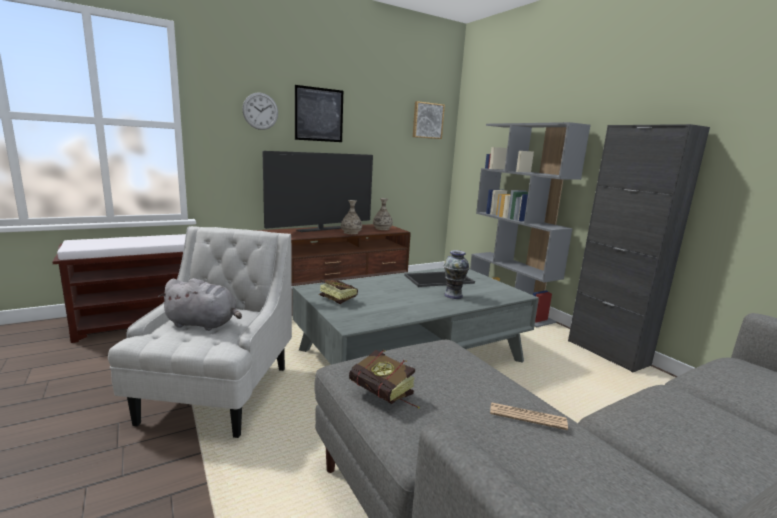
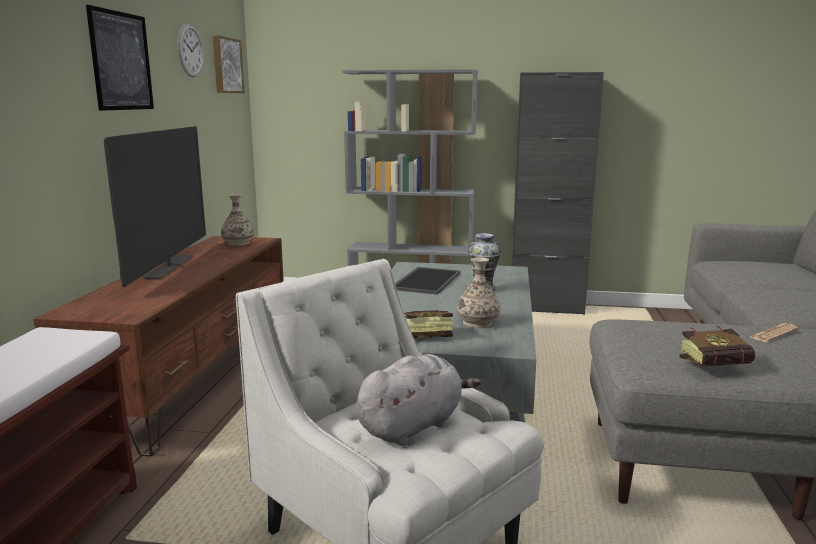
camera: 50 degrees left, 0 degrees up
wall clock [242,93,278,130] -> wall clock moved to [178,24,203,77]
vase [341,200,362,234] -> vase moved to [457,257,500,328]

